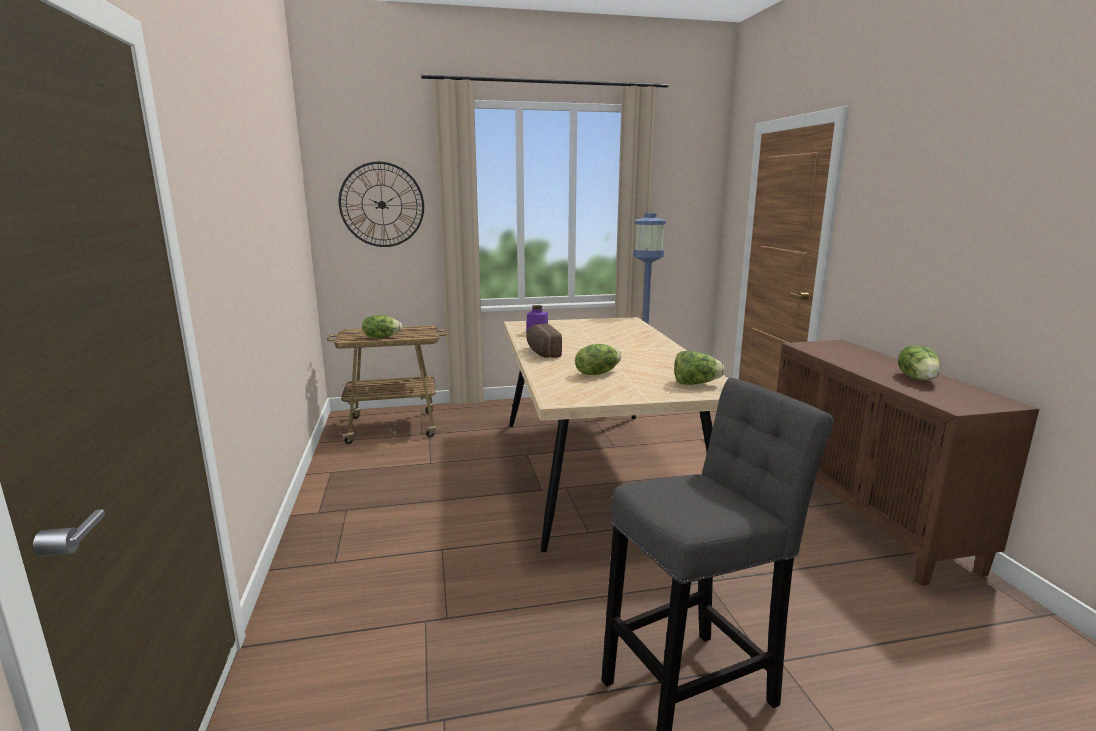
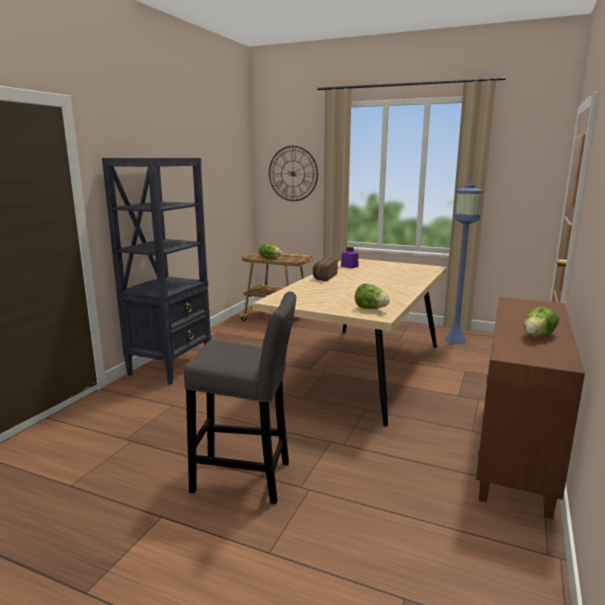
camera: 35 degrees right, 0 degrees up
lettuce [575,344,622,375] -> none
none -> black bookcase [102,158,211,385]

